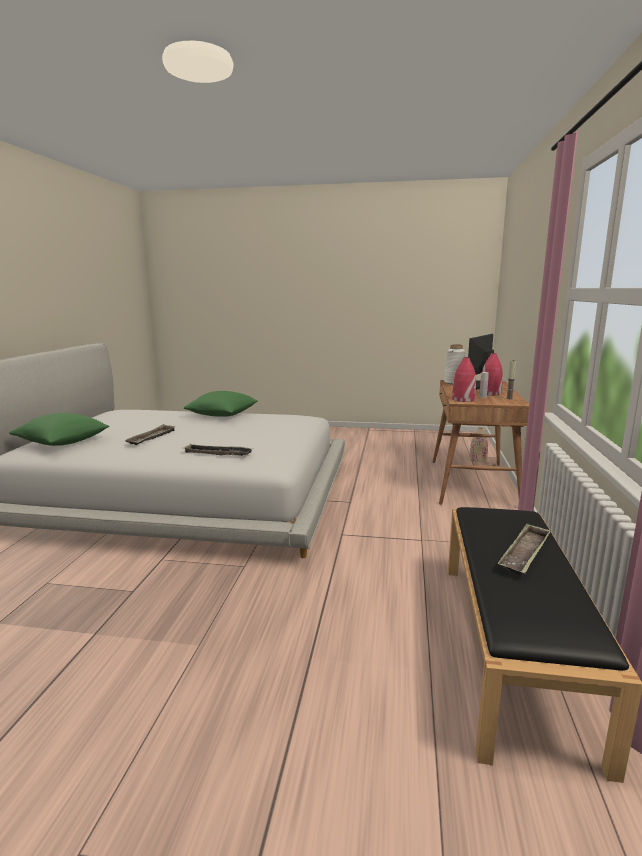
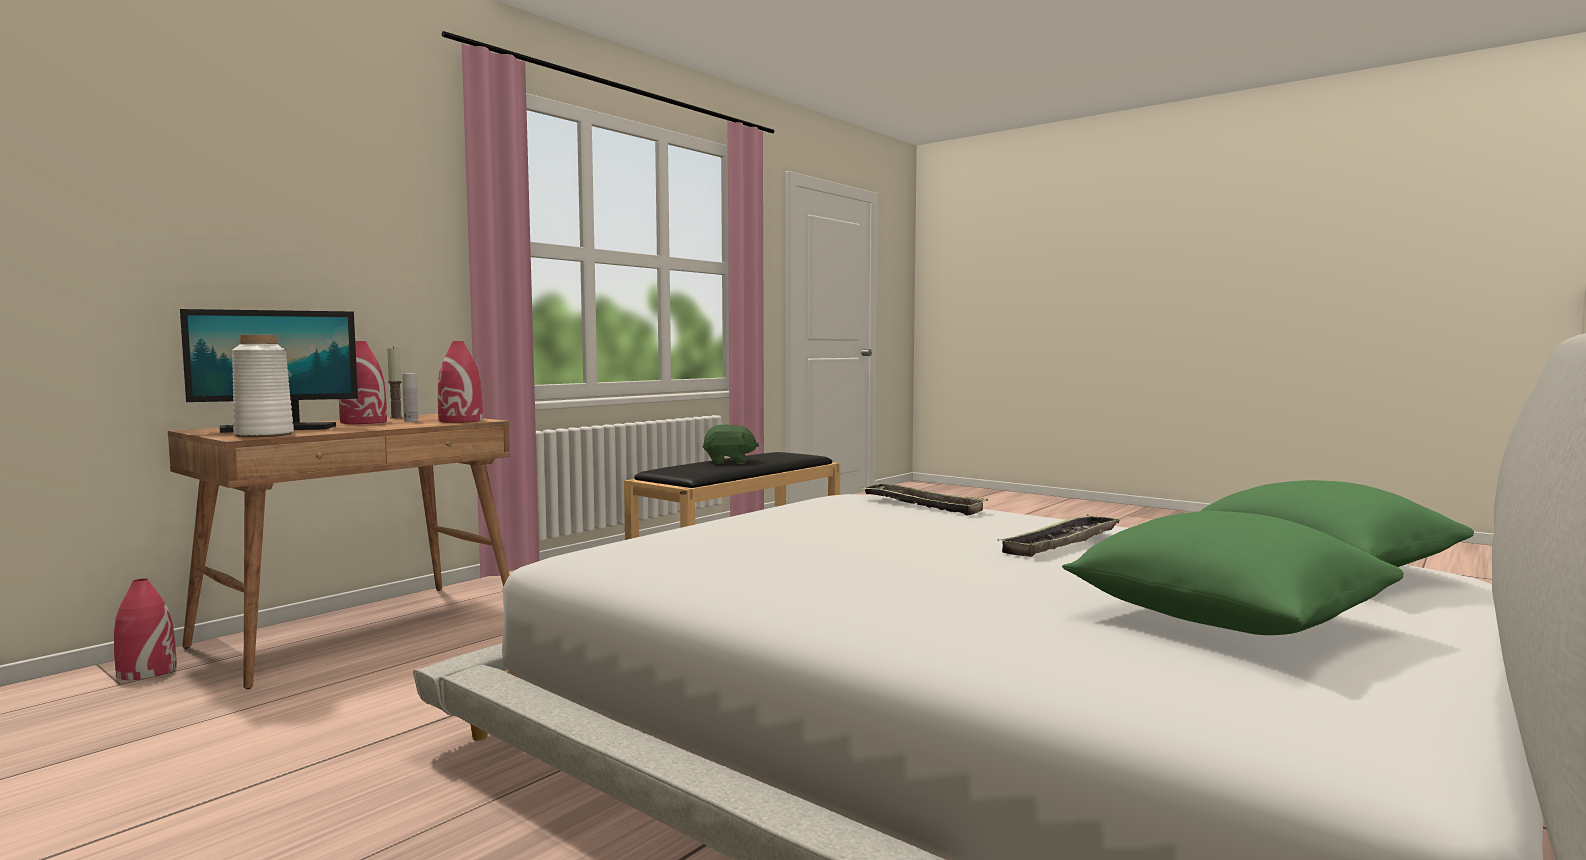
camera: 150 degrees left, 10 degrees down
green pillow [184,391,258,417] -> green pillow moved to [1062,511,1404,635]
beige vase [469,428,488,462] -> red vase [114,578,177,680]
tray [498,523,551,576] -> green plush toy [703,424,759,464]

